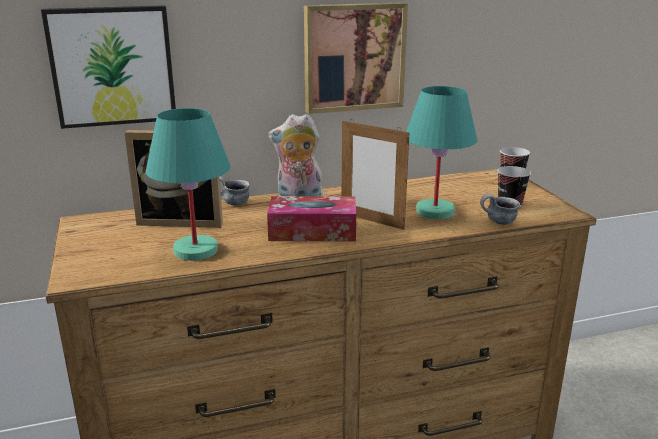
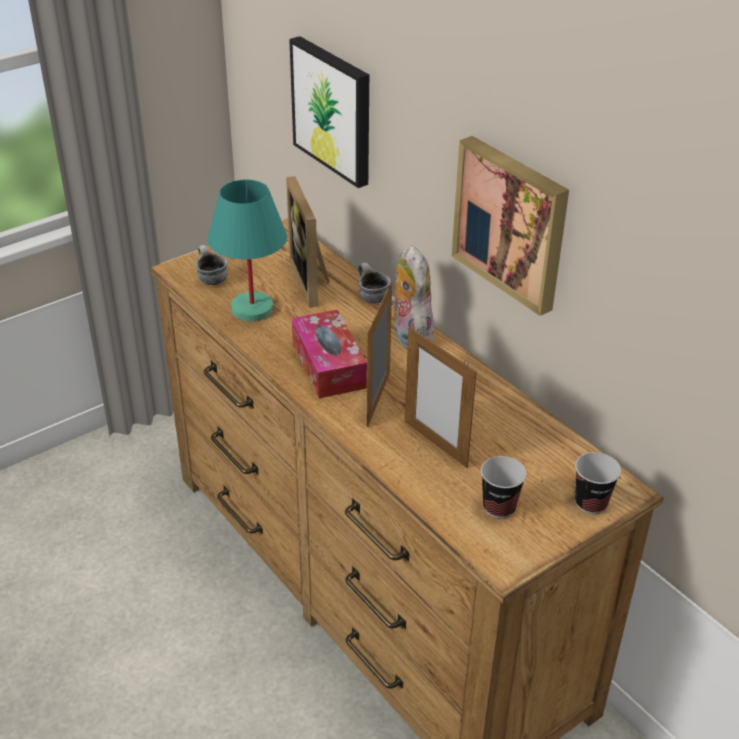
camera: 70 degrees right, 15 degrees up
turquoise table lamp [406,86,477,219] -> picture frame [405,327,477,468]
mug [480,194,520,225] -> mug moved to [196,245,228,285]

